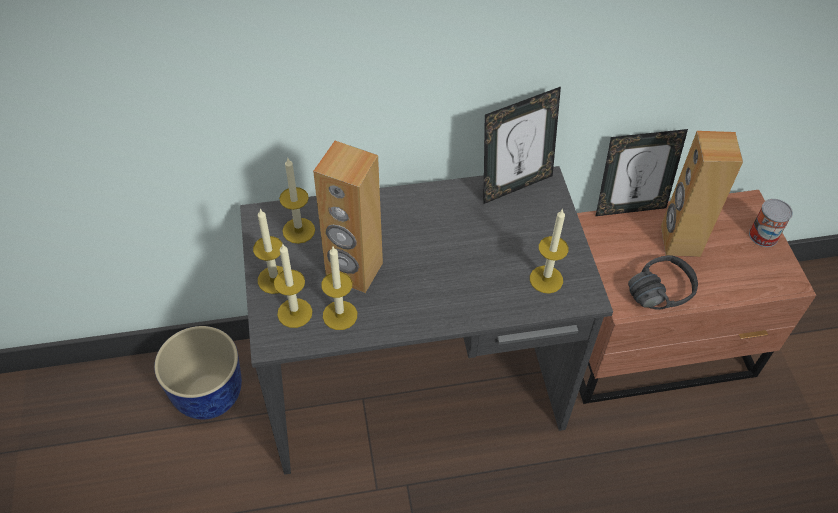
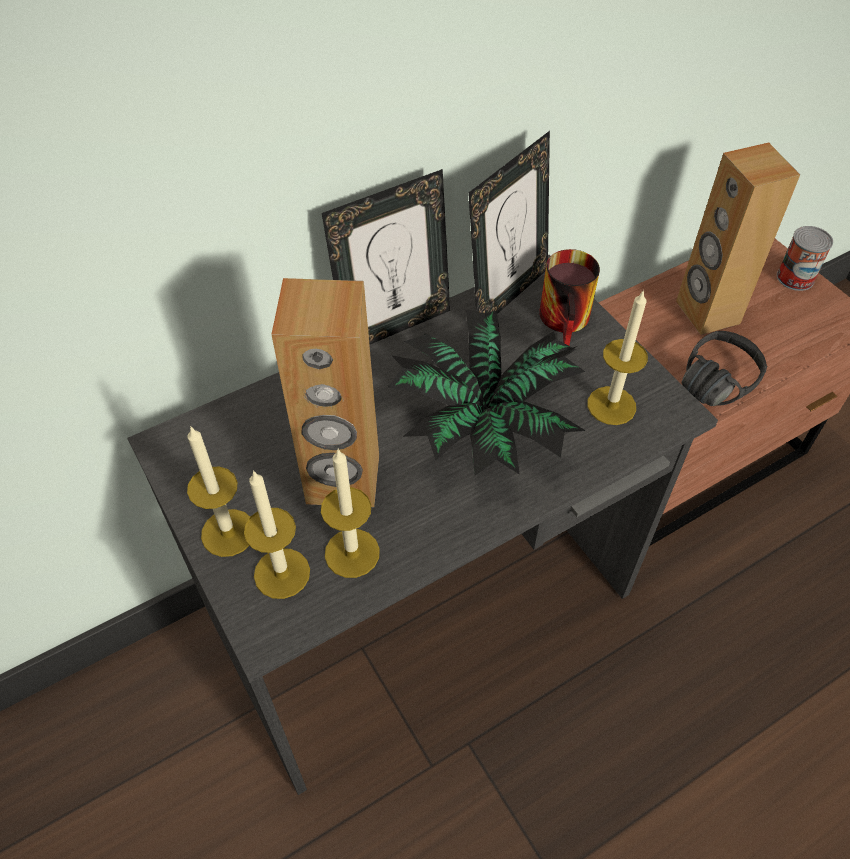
camera: 20 degrees left, 0 degrees up
planter [154,326,242,420] -> none
candle [279,158,315,244] -> none
picture frame [596,129,688,216] -> picture frame moved to [322,169,450,345]
none -> potted plant [388,310,586,476]
none -> mug [539,249,600,345]

